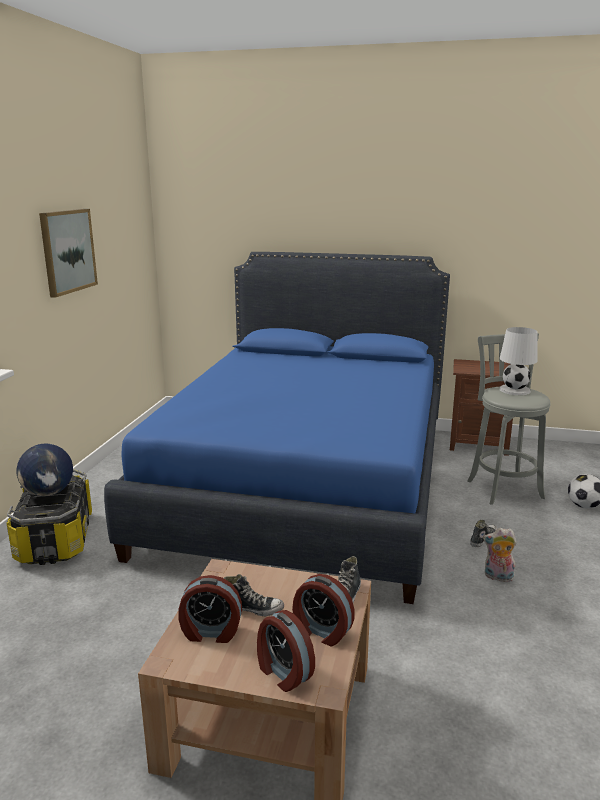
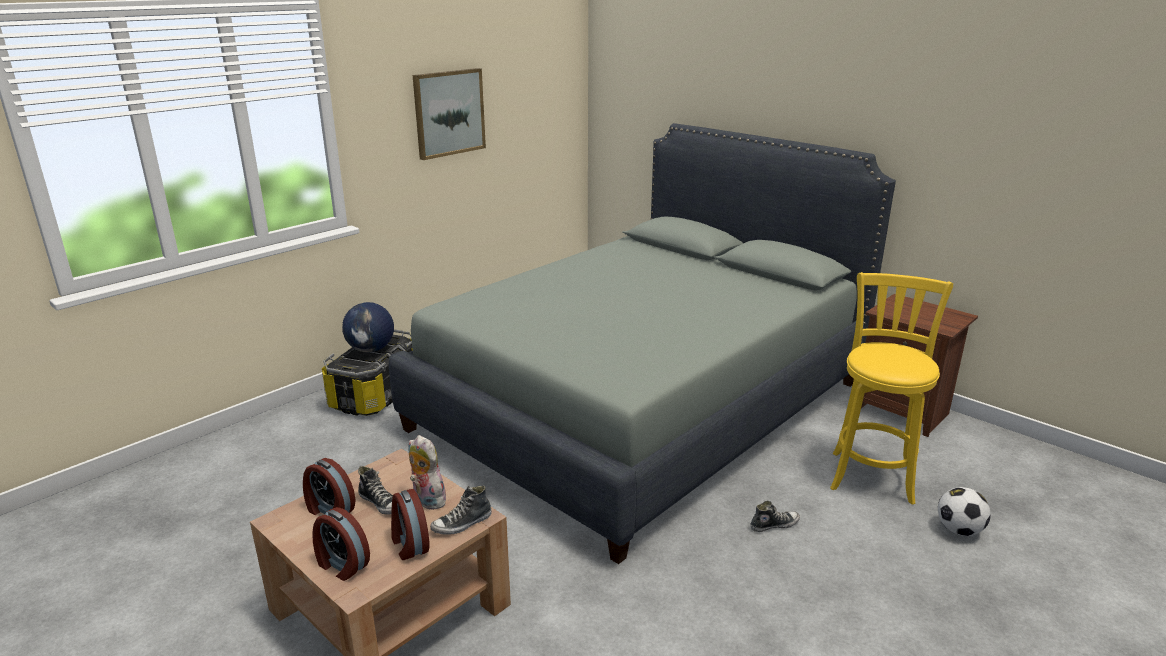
camera: 30 degrees right, 5 degrees up
blue bed [104,252,450,604] -> grey bed [389,123,896,564]
alarm clock [257,610,315,692] -> alarm clock turned 45 degrees counterclockwise [312,507,370,581]
grey stool [467,333,551,505] -> yellow stool [830,272,953,505]
plush toy [483,528,517,584] -> plush toy moved to [408,435,448,510]
white table lamp [499,327,538,395] -> none

